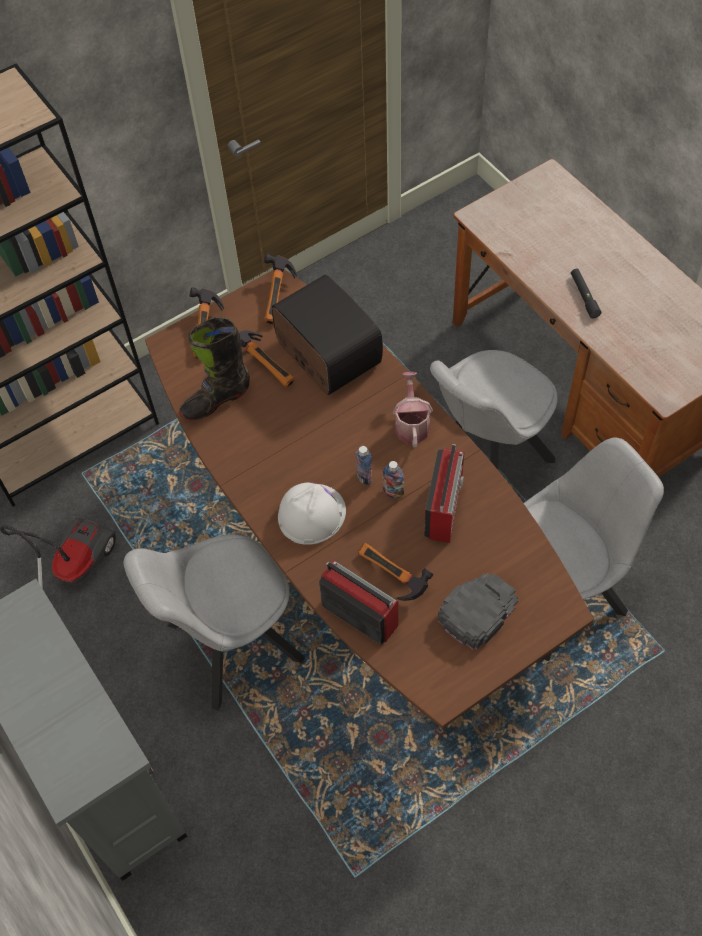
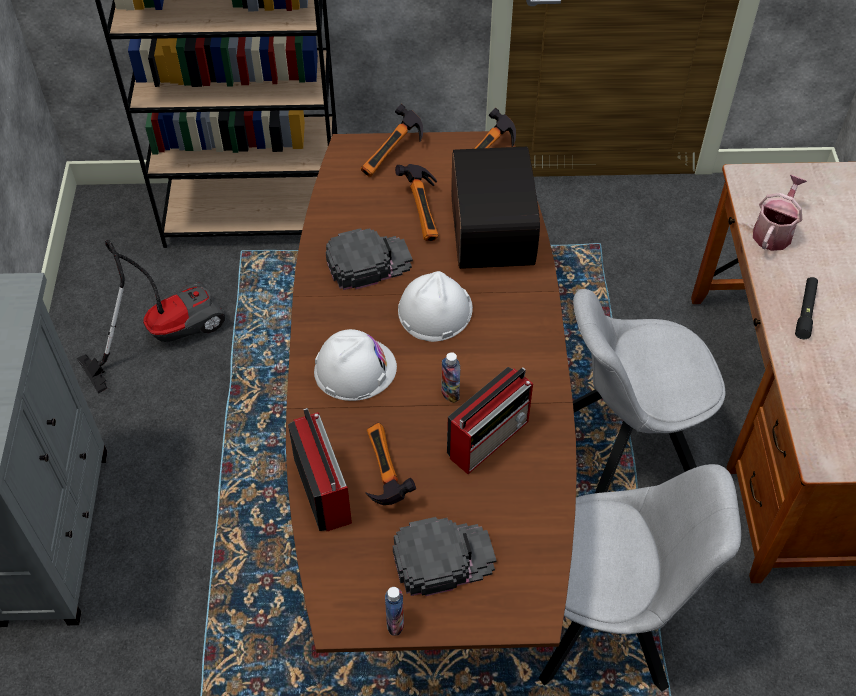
camera: 30 degrees right, 5 degrees down
grey chair [124,535,305,711] -> none
black boot [179,317,250,420] -> none
bottle [356,446,372,485] -> bottle moved to [385,587,404,635]
watering can [393,372,433,448] -> watering can moved to [753,175,807,251]
none -> black cap [326,228,413,290]
none -> white hard hat [398,271,473,342]

